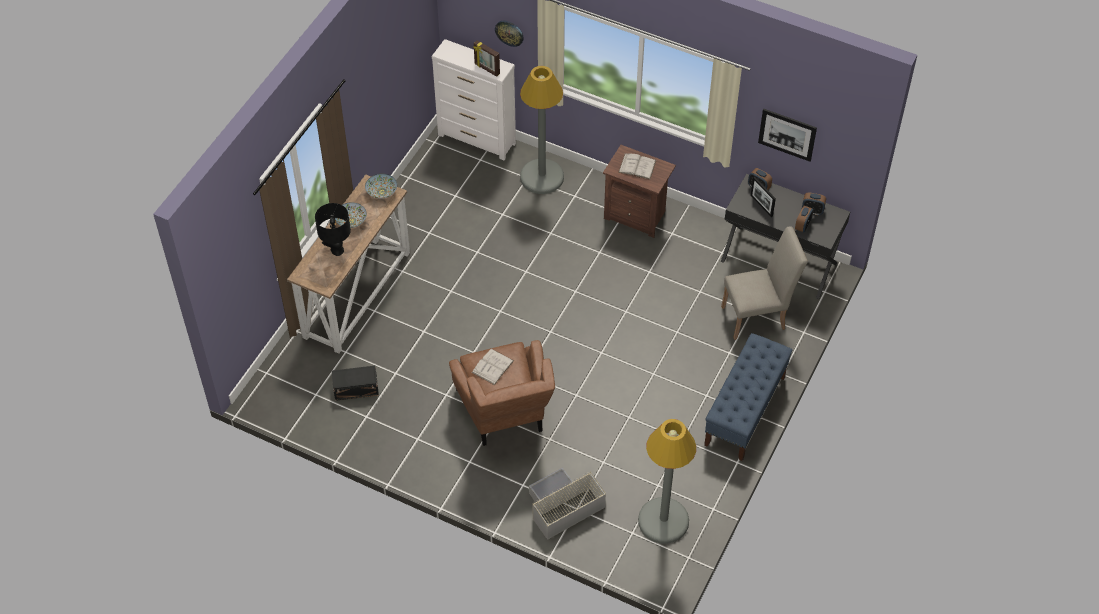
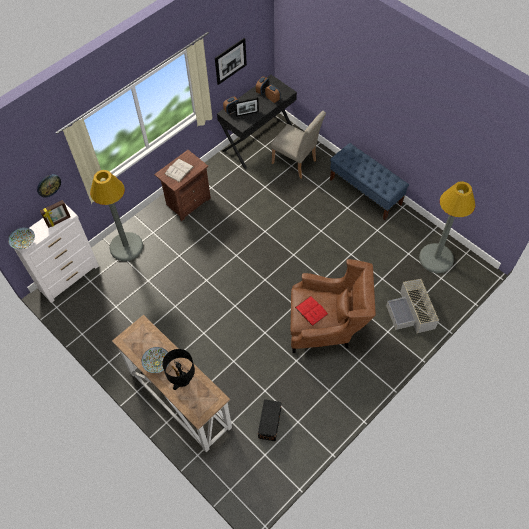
camera: 70 degrees left, 5 degrees up
bowl [365,174,397,199] -> bowl moved to [8,227,35,249]
white book [472,348,514,385] -> red book [295,296,328,326]
beige chair [721,226,808,340] -> beige chair turned 120 degrees clockwise [271,111,326,178]

